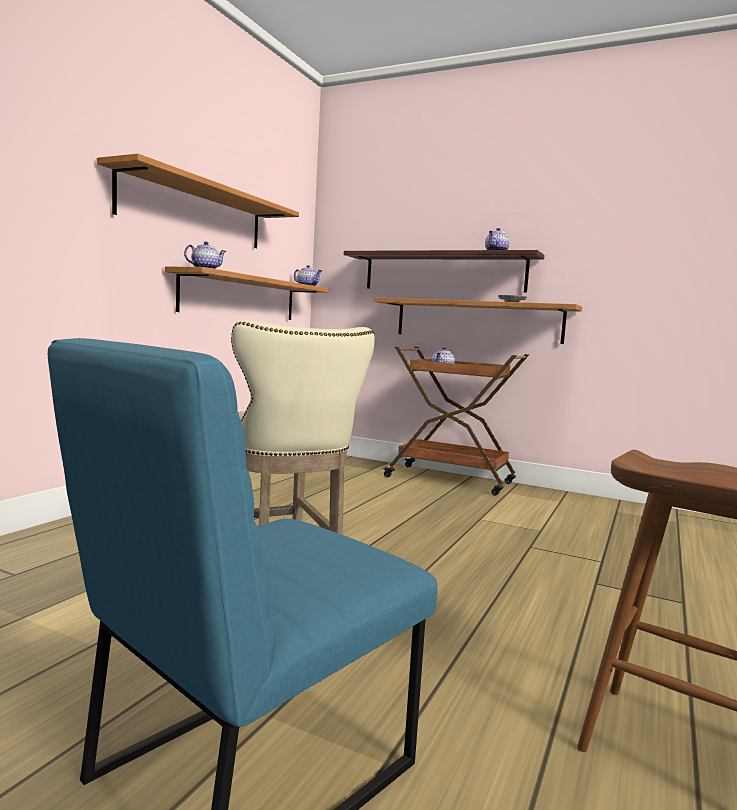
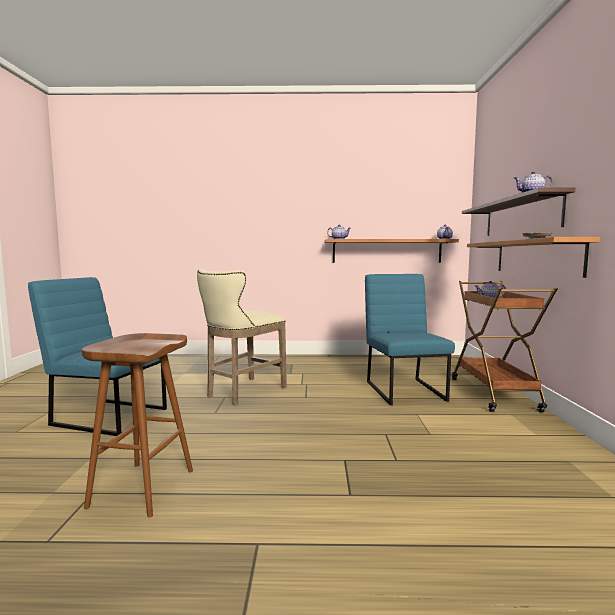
camera: 65 degrees right, 0 degrees up
shelf [97,154,299,248] -> none
none -> blue chair [365,274,455,405]

